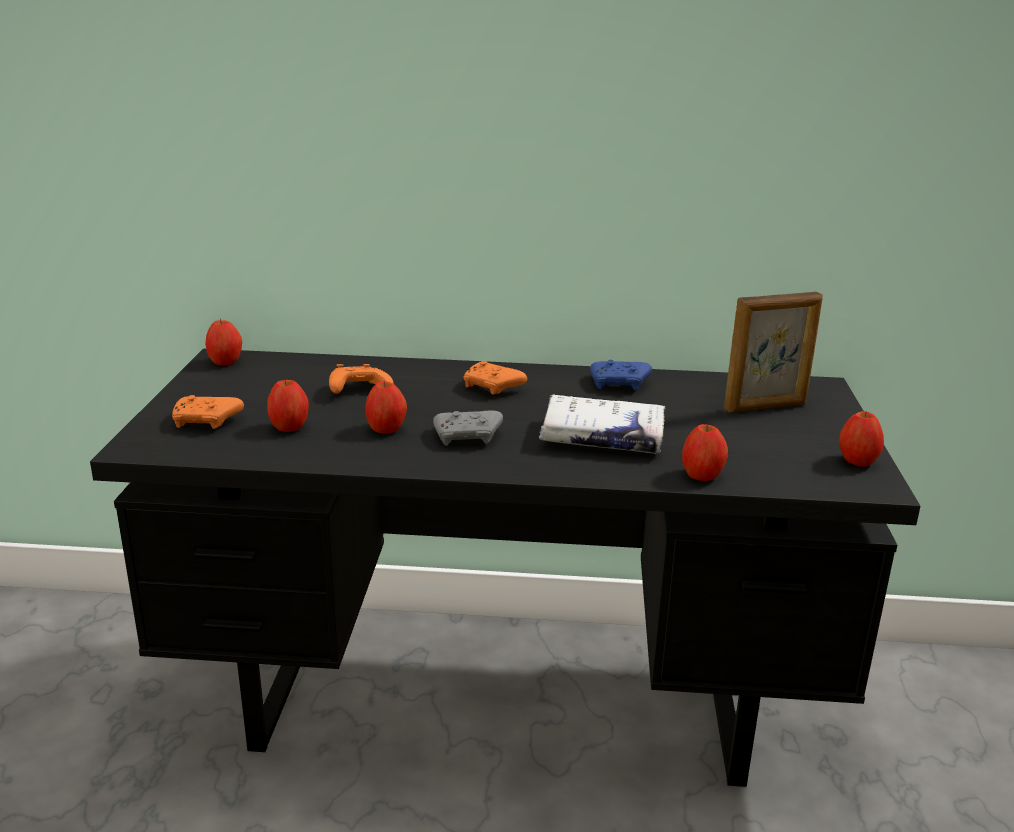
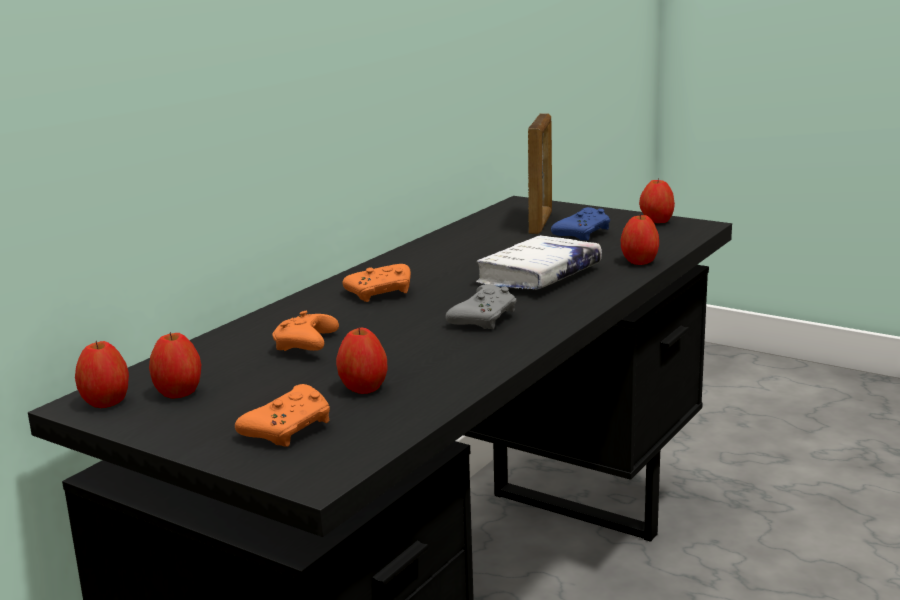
camera: 60 degrees left, 5 degrees down
apple [365,381,407,434] -> apple moved to [149,332,201,399]
blue game controller [590,360,652,390] -> blue game controller moved to [551,207,610,241]

